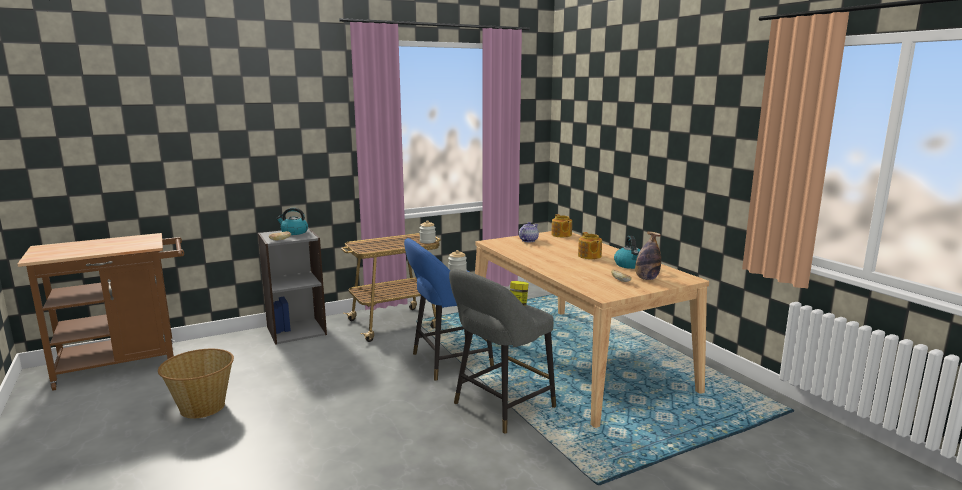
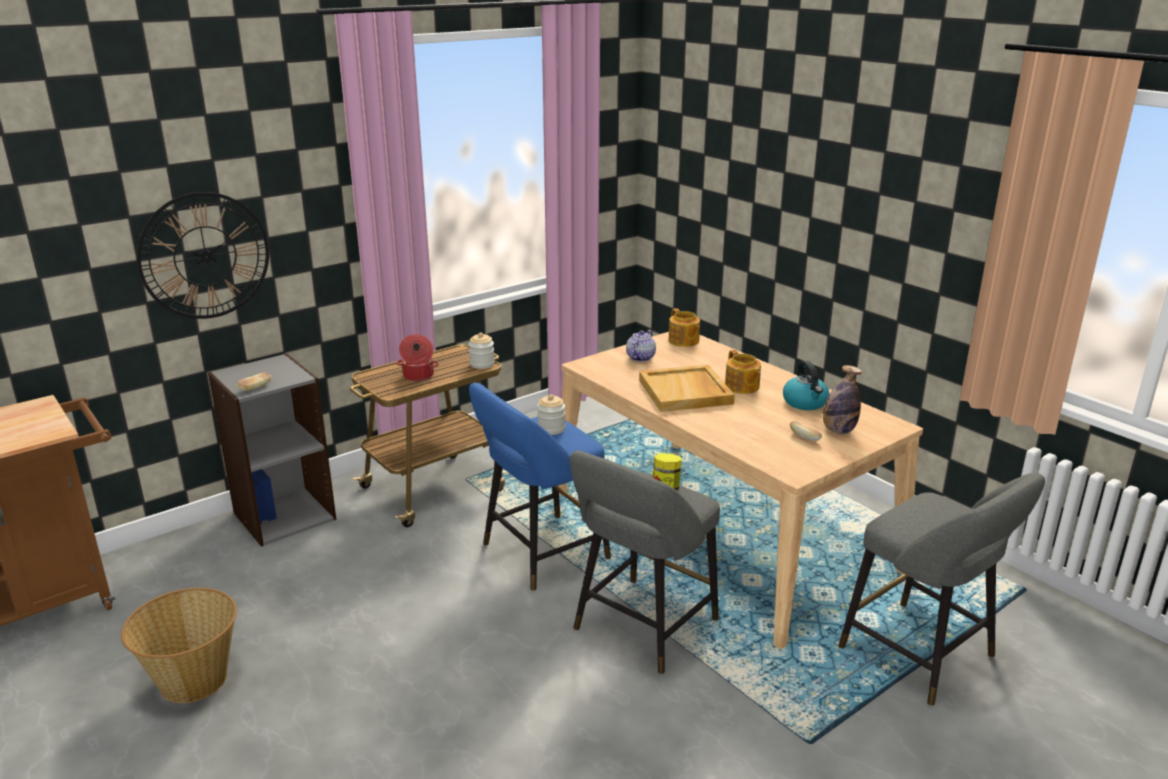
camera: 10 degrees left, 10 degrees up
kettle [276,208,308,235] -> none
none -> wall clock [137,192,269,319]
none -> cooking pot [396,334,439,381]
none -> beige tray [639,365,735,412]
none -> grey stool [839,473,1045,706]

